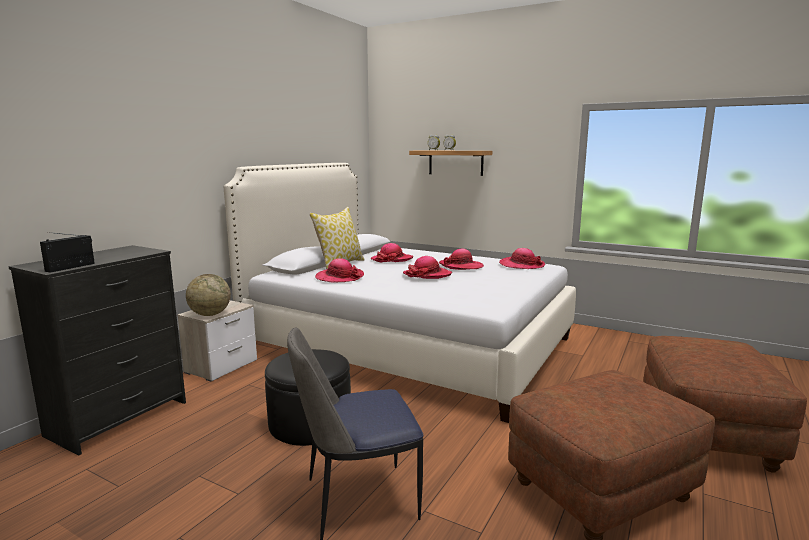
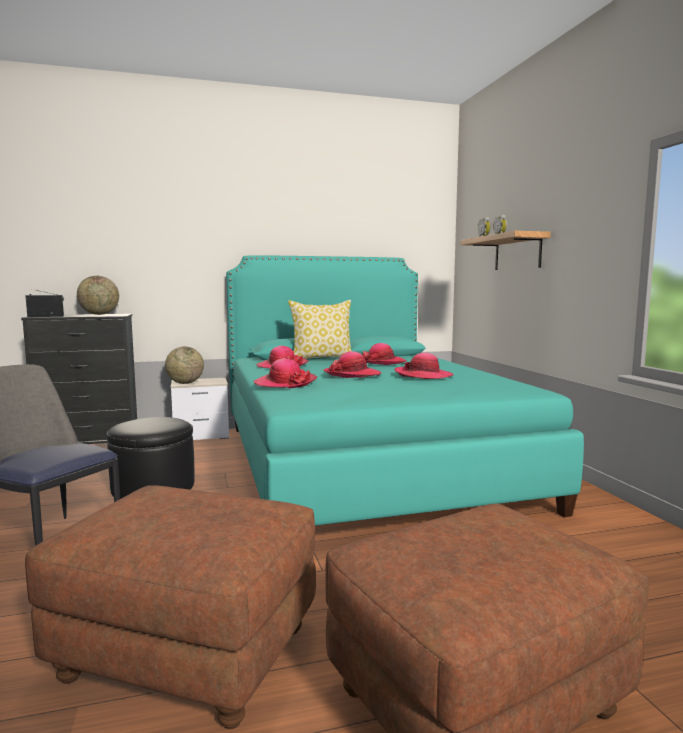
camera: 45 degrees right, 5 degrees down
white bed [224,163,576,423] -> turquoise bed [226,255,584,526]
hat [499,248,545,269] -> hat moved to [253,358,317,388]
none -> globe [77,276,119,315]

